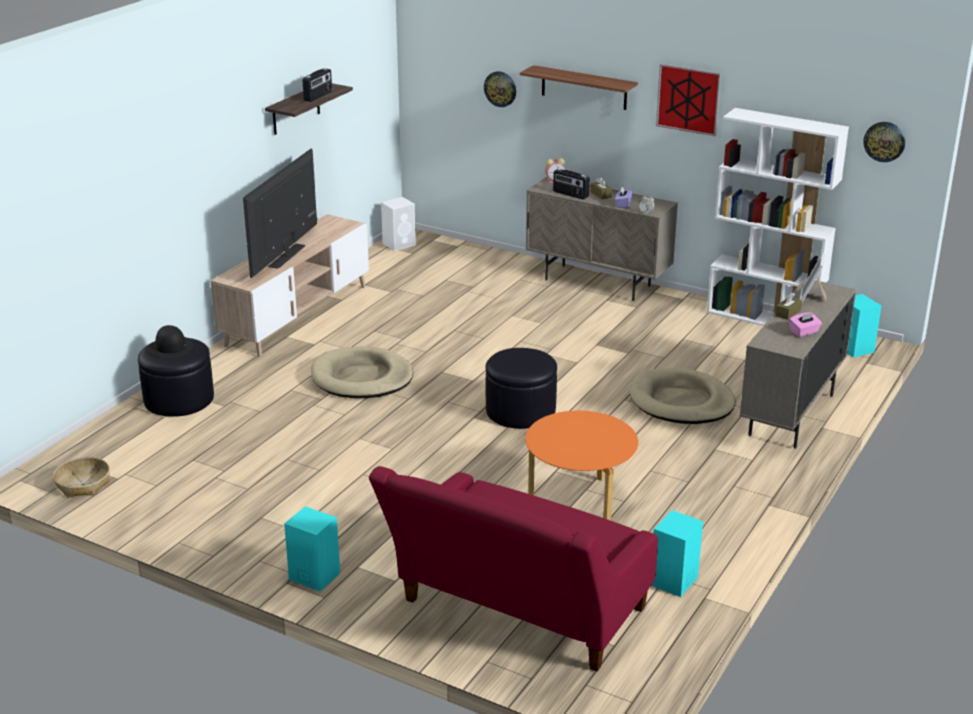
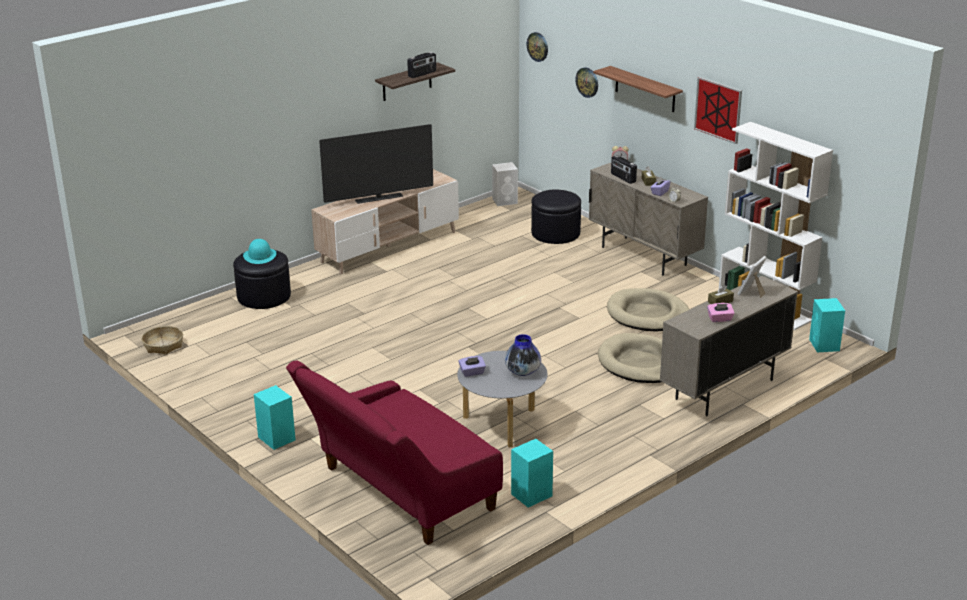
camera: 20 degrees right, 0 degrees up
black hat [149,325,193,358] -> turquoise hat [243,239,277,264]
television [243,149,317,278] -> television turned 150 degrees counterclockwise [319,124,433,204]
beige dog bed [311,346,413,398] -> beige dog bed moved to [607,288,689,332]
black ottoman [485,348,557,429] -> black ottoman moved to [531,189,581,244]
orange coffee table [525,411,638,521] -> grey coffee table [457,351,548,448]
wall clock [863,122,905,162] -> wall clock moved to [527,32,548,62]
none -> purple tissue box [459,356,486,377]
none -> vase [505,334,541,376]

